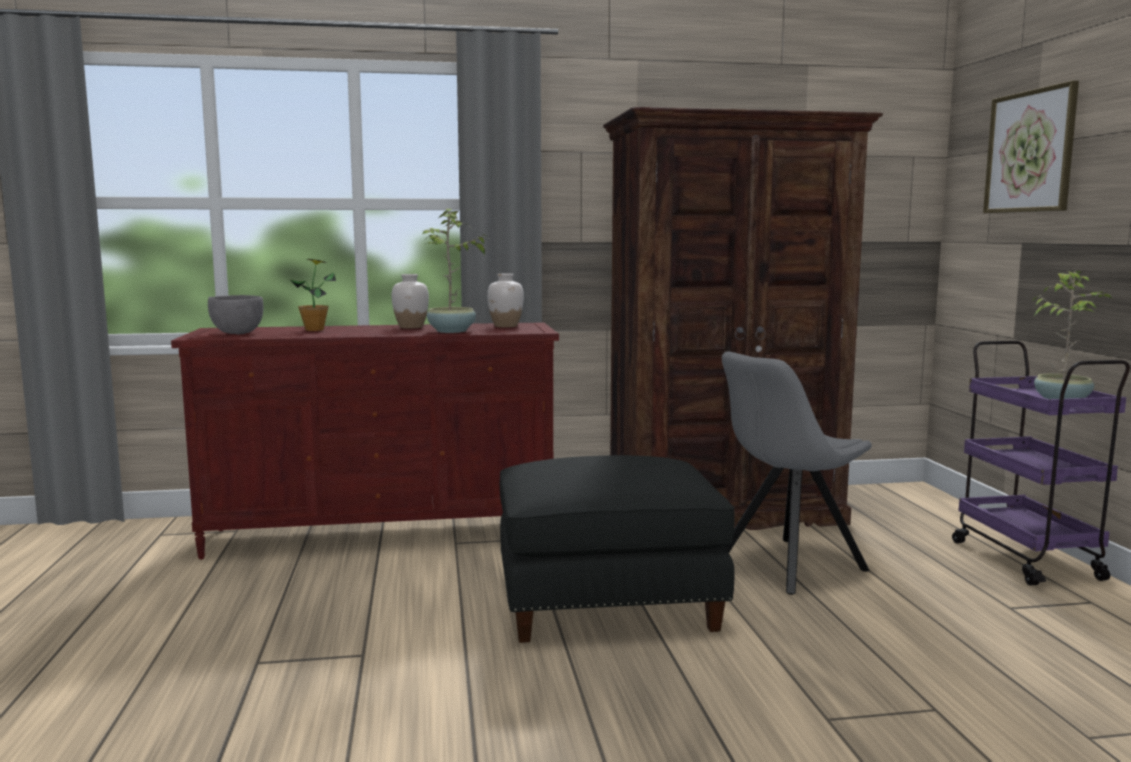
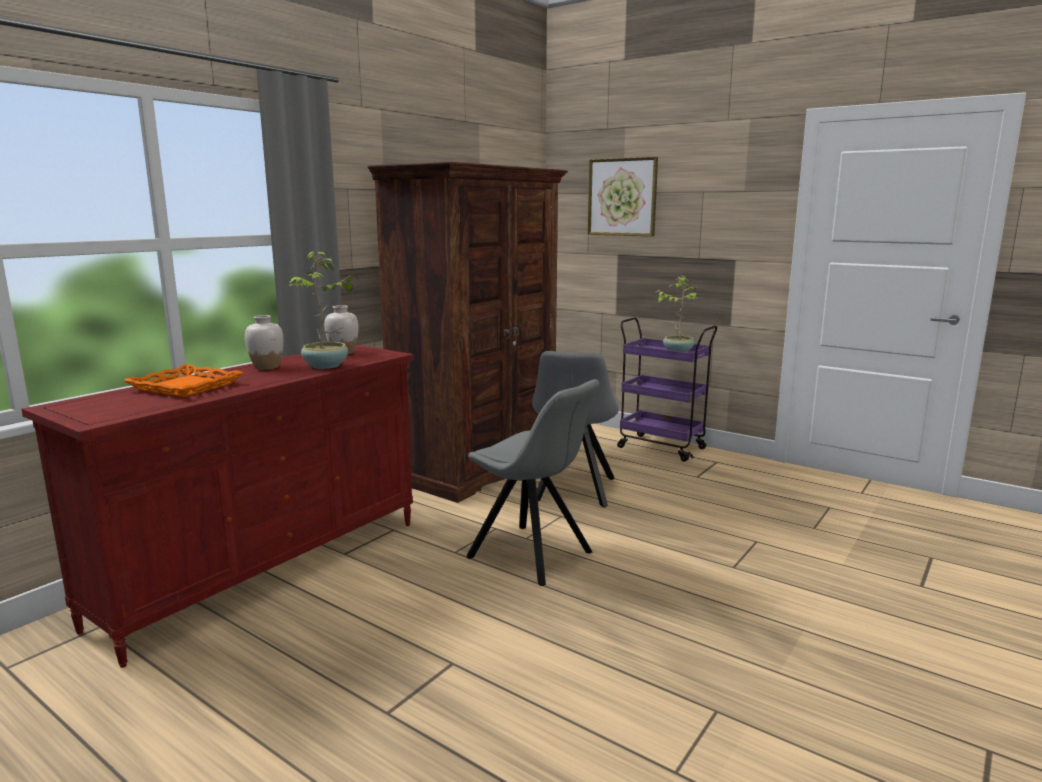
camera: 45 degrees left, 5 degrees up
grey bowl [208,295,263,334] -> none
potted plant [289,259,336,331] -> orange tray [123,364,244,397]
black ottoman [500,455,735,643] -> grey chair [467,379,600,586]

